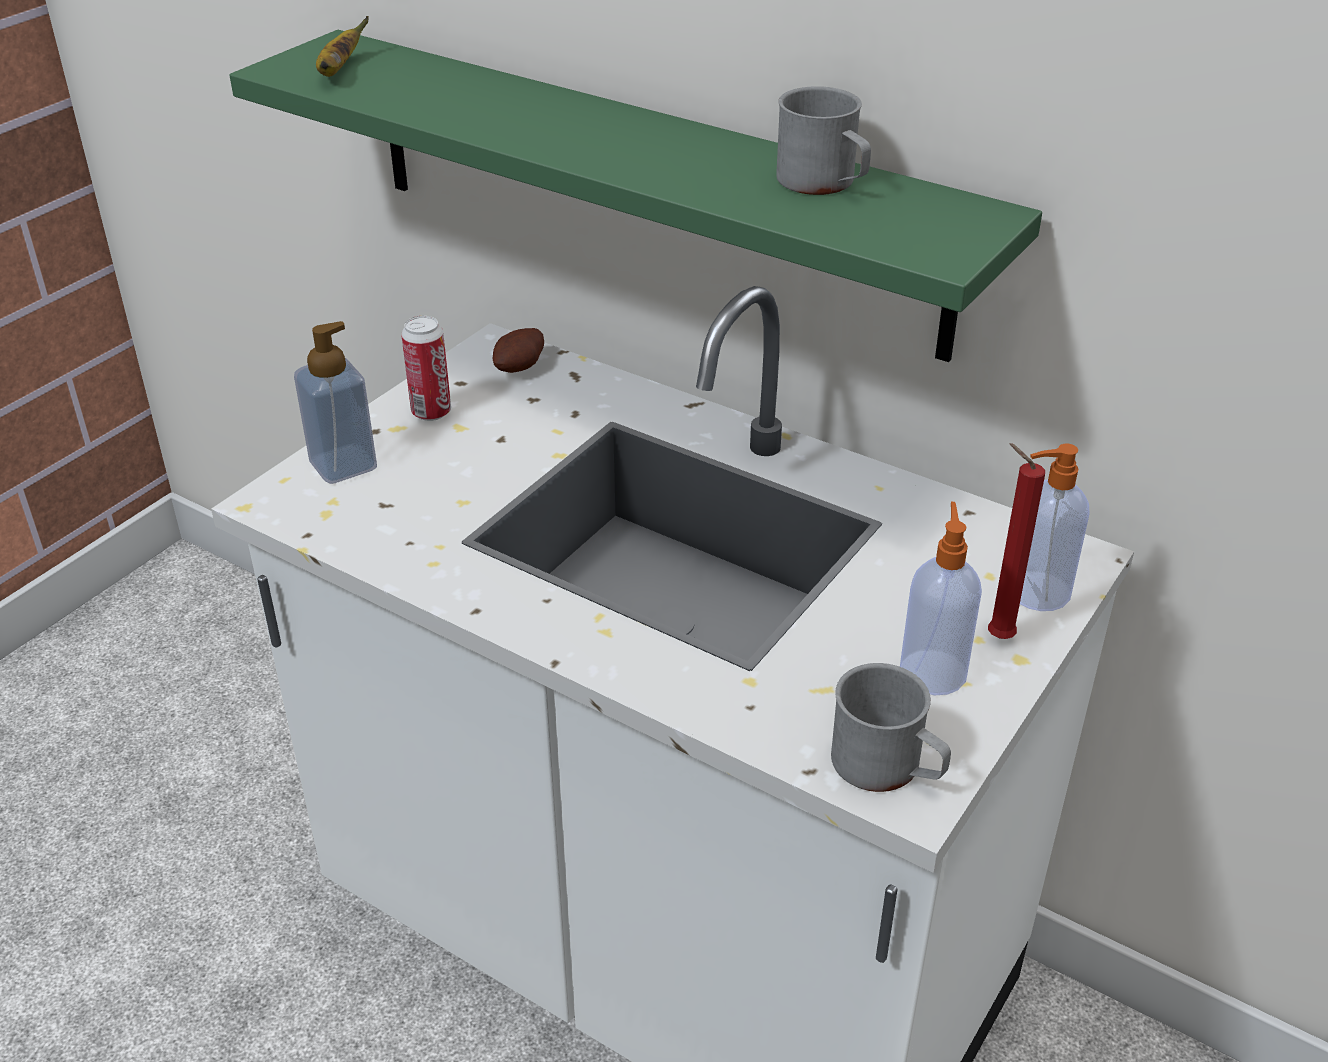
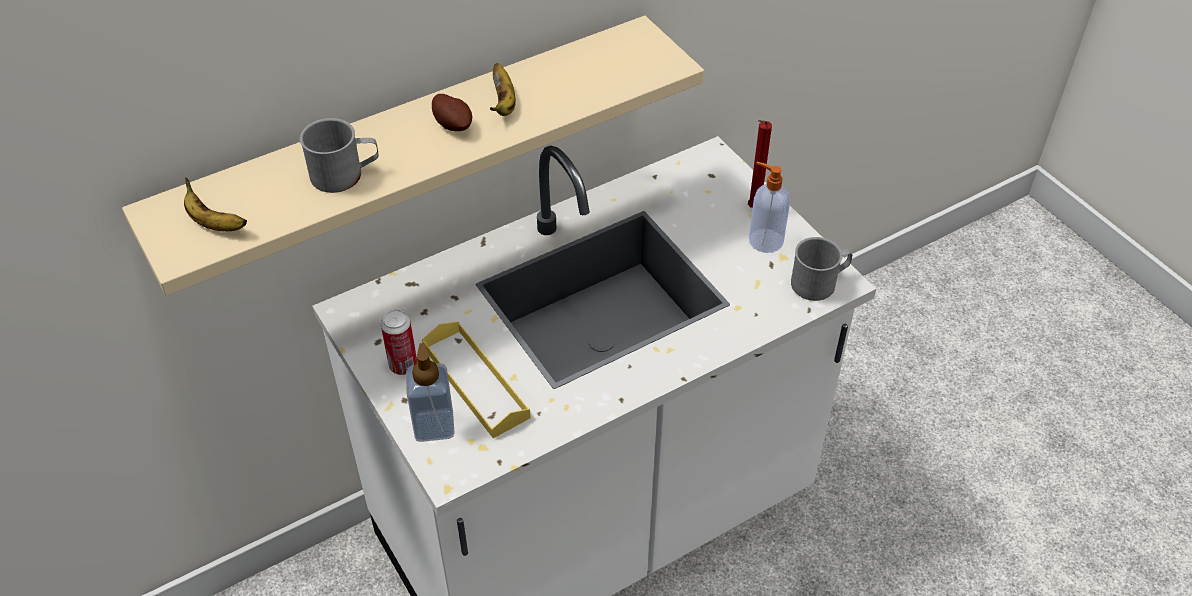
camera: 65 degrees left, 10 degrees up
green shelf [229,30,1042,362] -> beige shelf [122,16,704,296]
potato [493,328,544,373] -> potato moved to [432,94,472,131]
grey mug [776,86,871,195] -> grey mug moved to [300,118,379,193]
soap dispenser [1020,444,1090,611] -> none
none -> yellow tray [422,321,531,438]
none -> banana [490,63,516,116]

